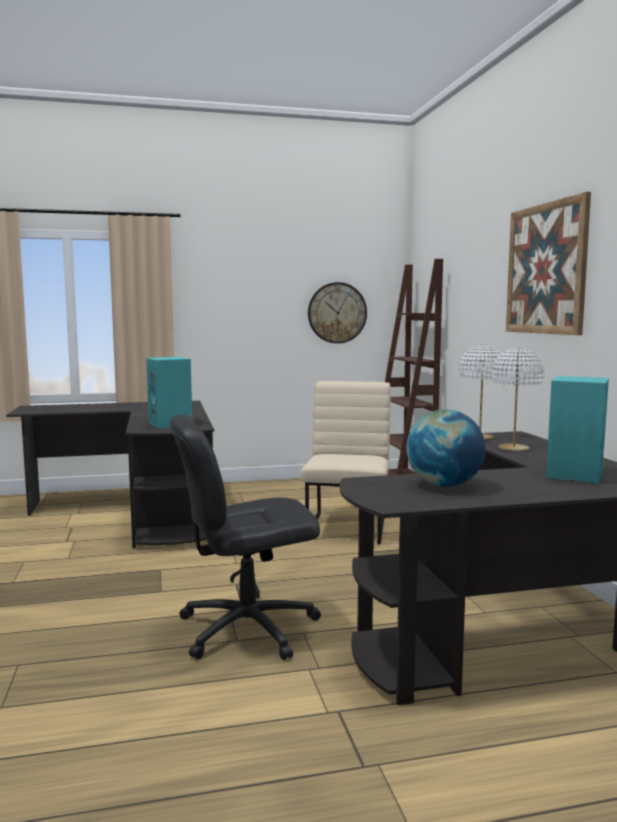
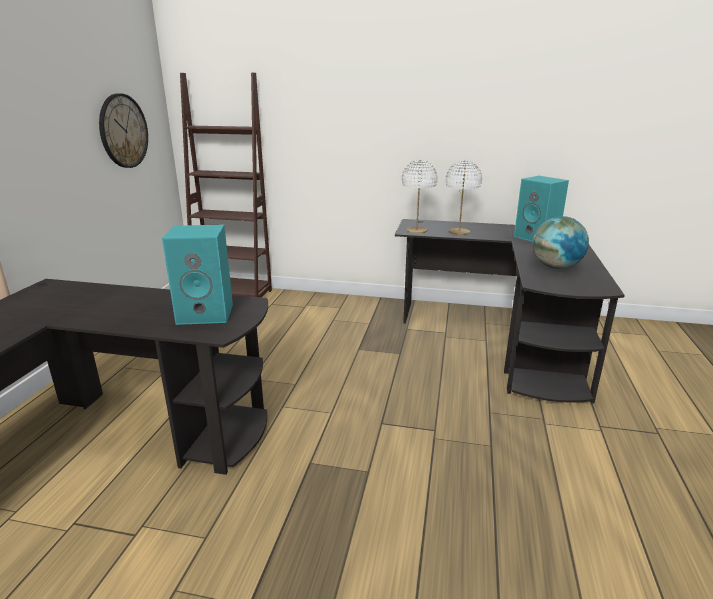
camera: 65 degrees left, 15 degrees up
black office chair [169,414,321,660] -> none
beige chair [301,381,391,544] -> none
picture [506,192,591,335] -> none

